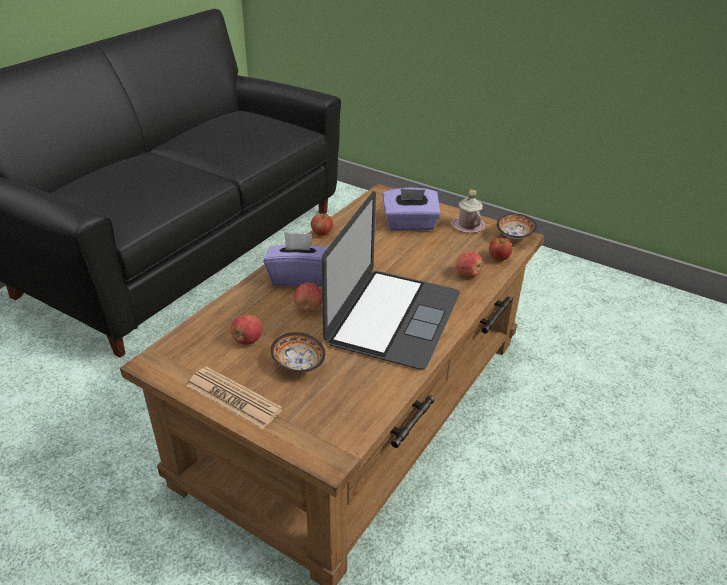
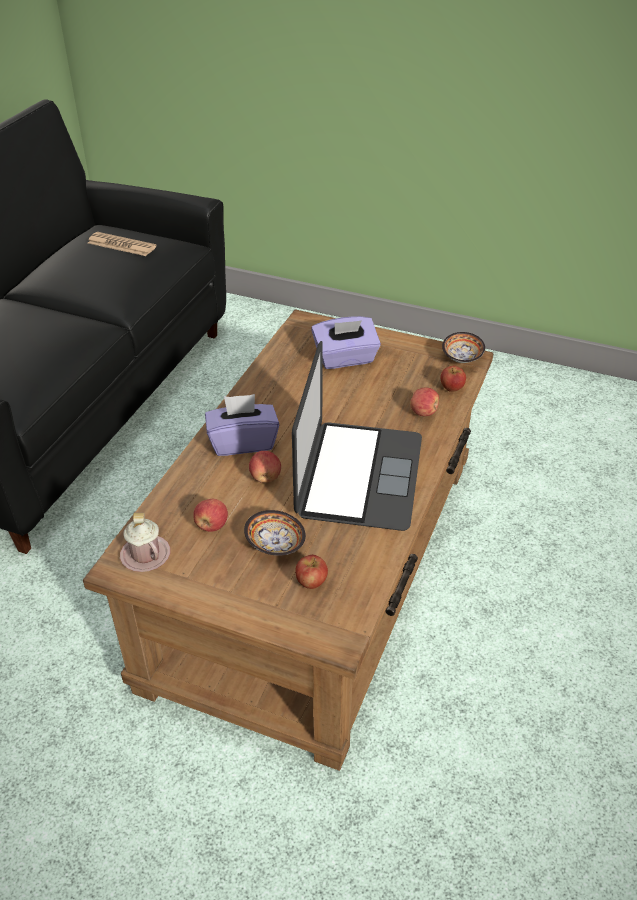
camera: 10 degrees left, 5 degrees up
newspaper [186,366,283,430] -> newspaper moved to [88,232,156,256]
apple [311,212,333,236] -> apple moved to [295,555,328,589]
pink mug [451,189,486,233] -> pink mug moved to [120,512,170,572]

